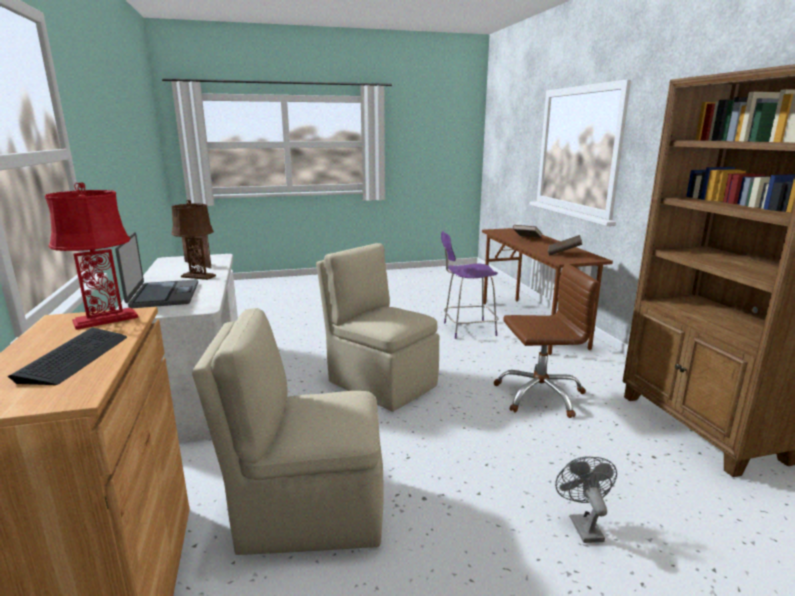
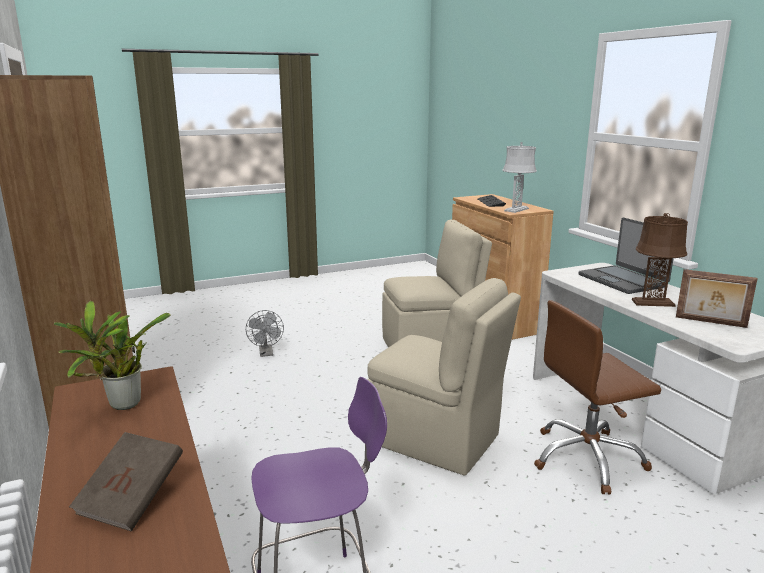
camera: 170 degrees right, 0 degrees up
red table lamp [45,182,138,330] -> grey table lamp [502,142,537,213]
brown office chair [493,264,599,418] -> brown office chair moved to [534,300,661,494]
brown book [548,235,582,256] -> potted plant [54,301,171,410]

